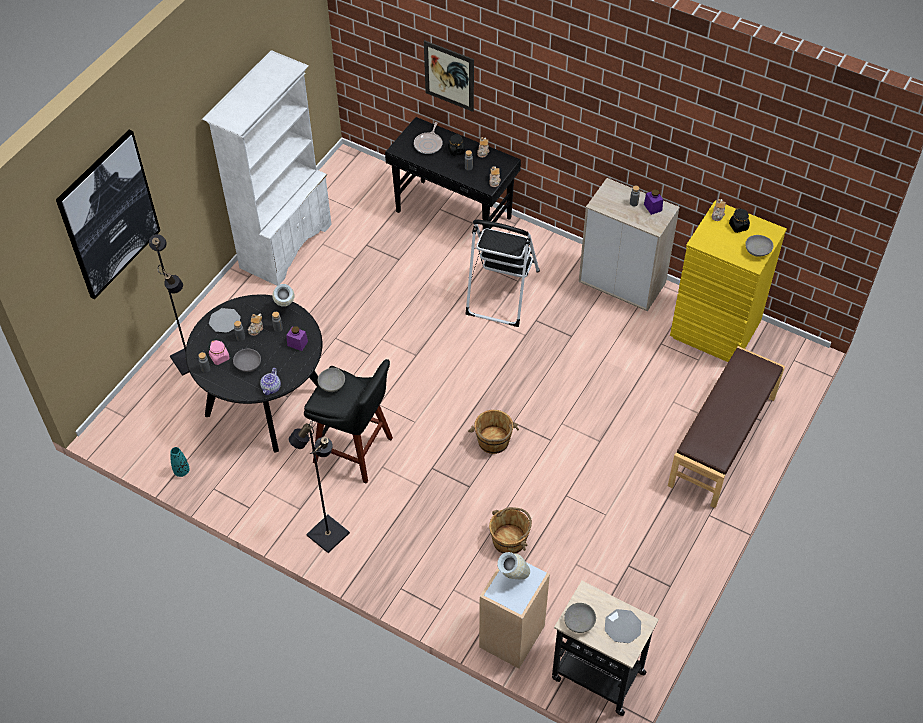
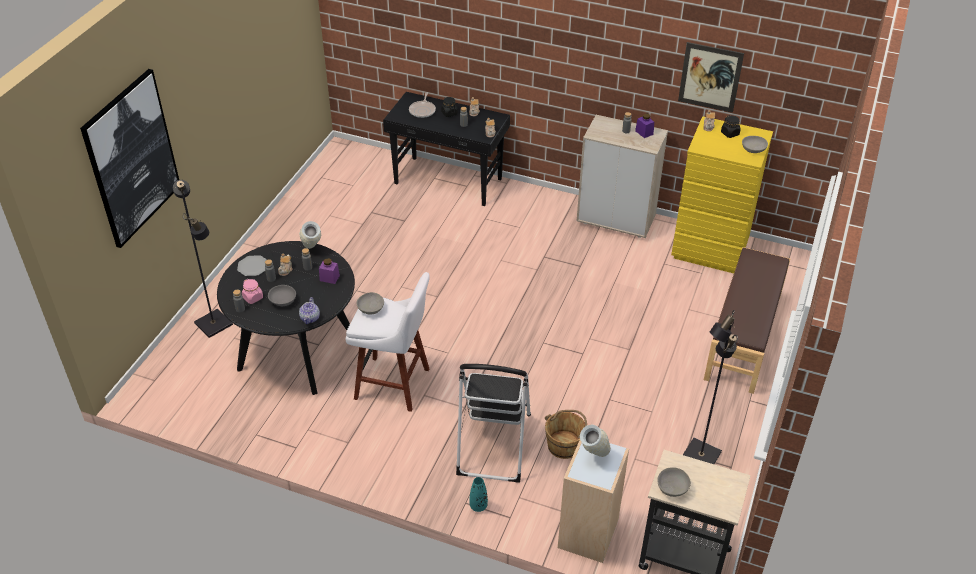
camera: 10 degrees left, 10 degrees down
turquoise vase [170,447,189,477] -> turquoise vase moved to [470,477,488,512]
white bookcase [202,50,332,286] -> none
black floor lamp [289,420,350,553] -> black floor lamp moved to [683,310,738,464]
black stool [304,359,393,484] -> white stool [346,272,430,412]
picture [424,40,474,112] -> picture moved to [678,42,744,113]
step ladder [466,220,540,327] -> step ladder moved to [456,364,531,483]
brown bucket [468,410,519,454] -> none
plate [605,609,641,643] -> none

